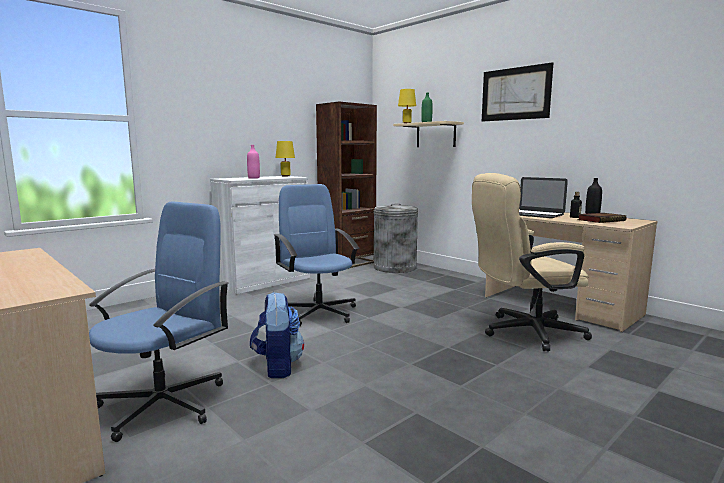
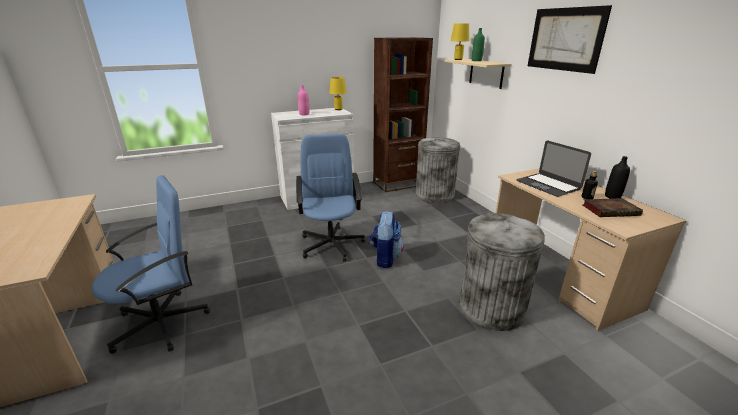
camera: 20 degrees right, 15 degrees up
backpack [250,292,304,378] -> backpack moved to [369,211,404,269]
beige office chair [472,173,592,352] -> grey trash can [459,213,545,331]

